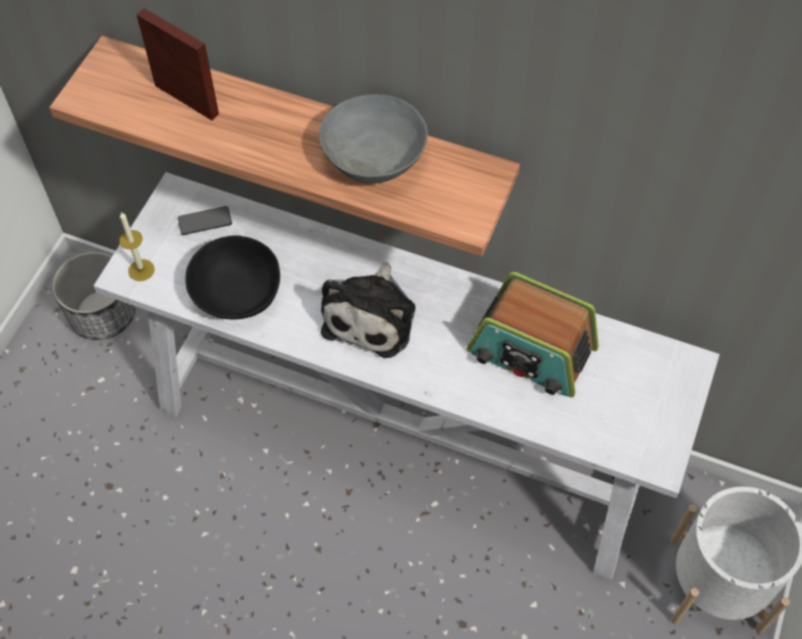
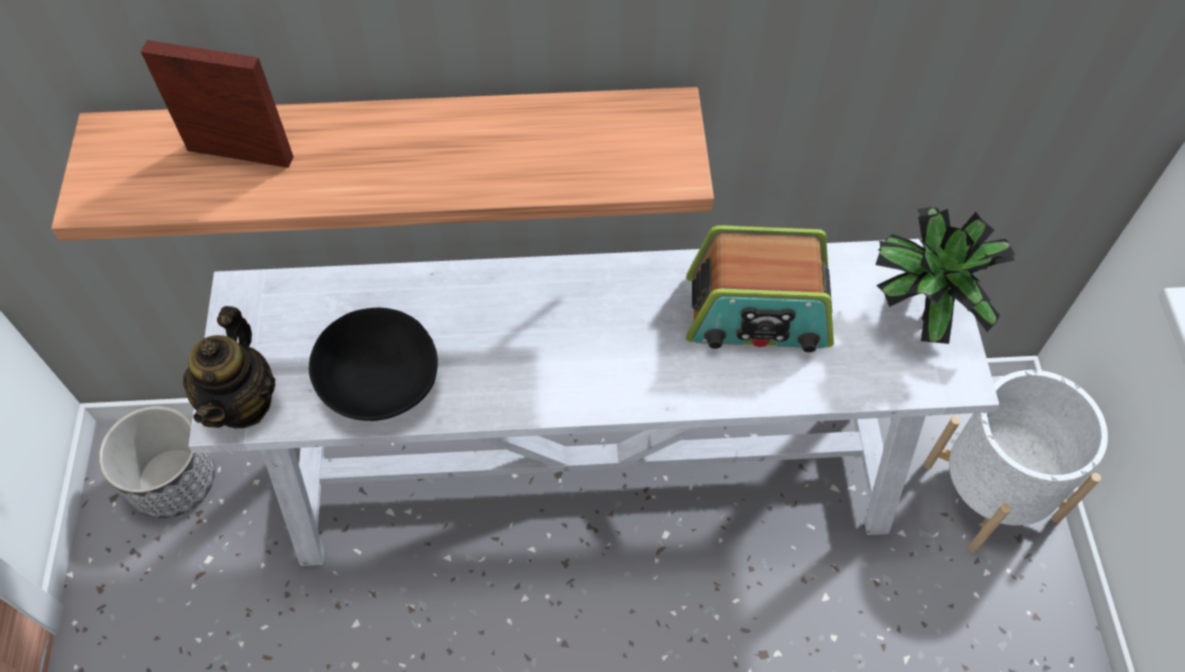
camera: 25 degrees left, 0 degrees up
candle [119,212,155,281] -> teapot [183,306,275,429]
phone [178,206,232,235] -> none
grey bowl [319,94,428,183] -> none
plush toy [321,262,415,358] -> none
none -> potted plant [875,207,1015,344]

